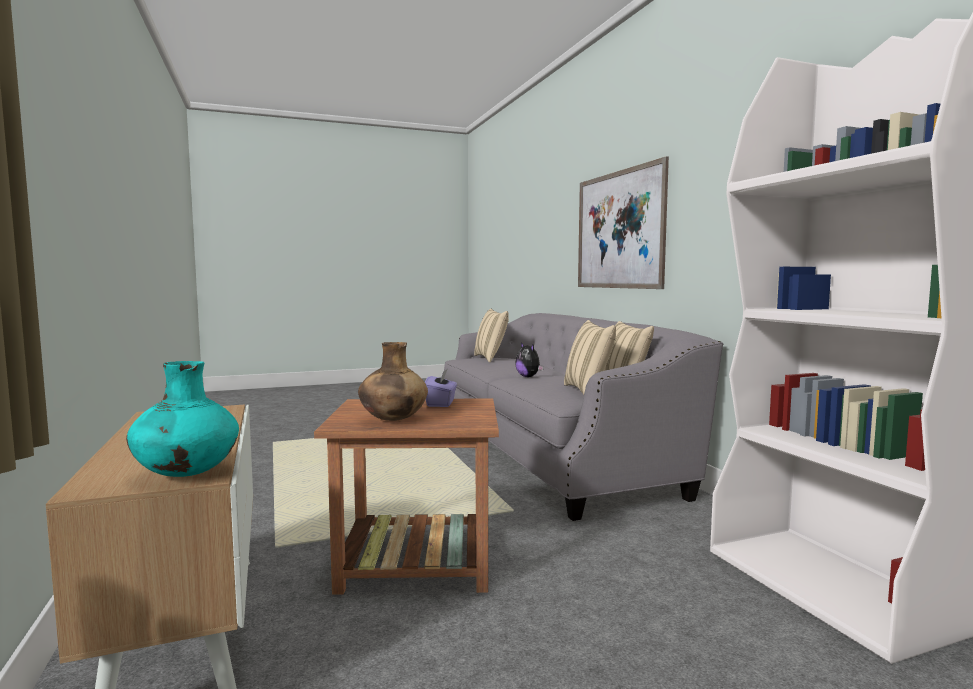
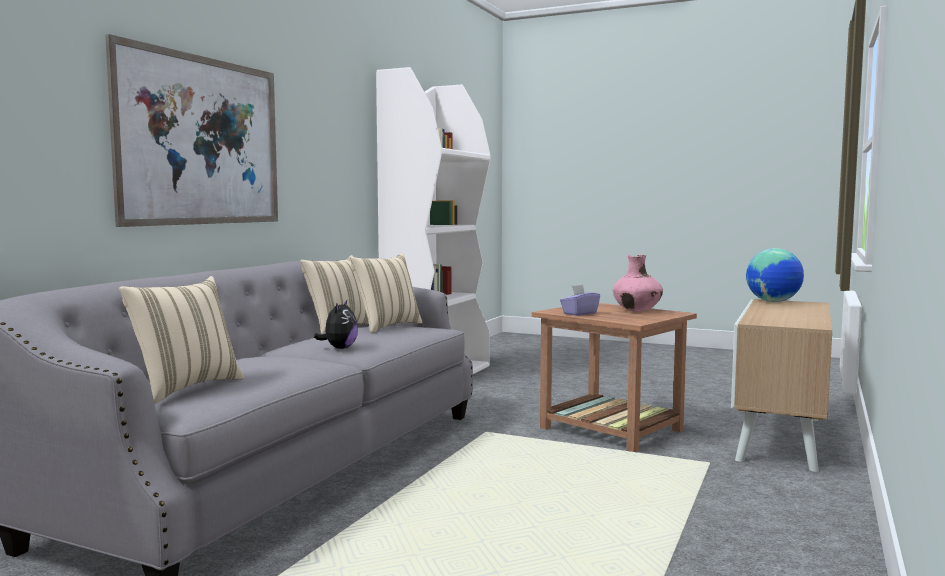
camera: 135 degrees left, 0 degrees up
turquoise vase [126,361,239,477] -> globe [746,248,804,302]
brown vase [358,342,428,421] -> pink vase [613,255,663,312]

